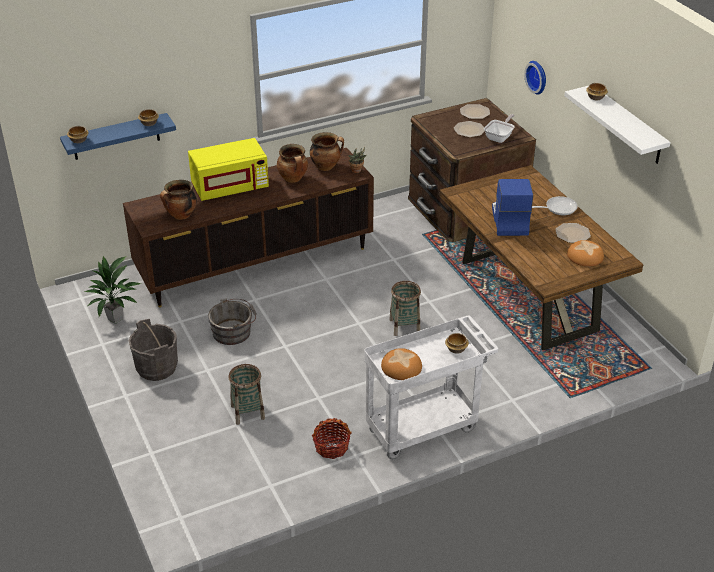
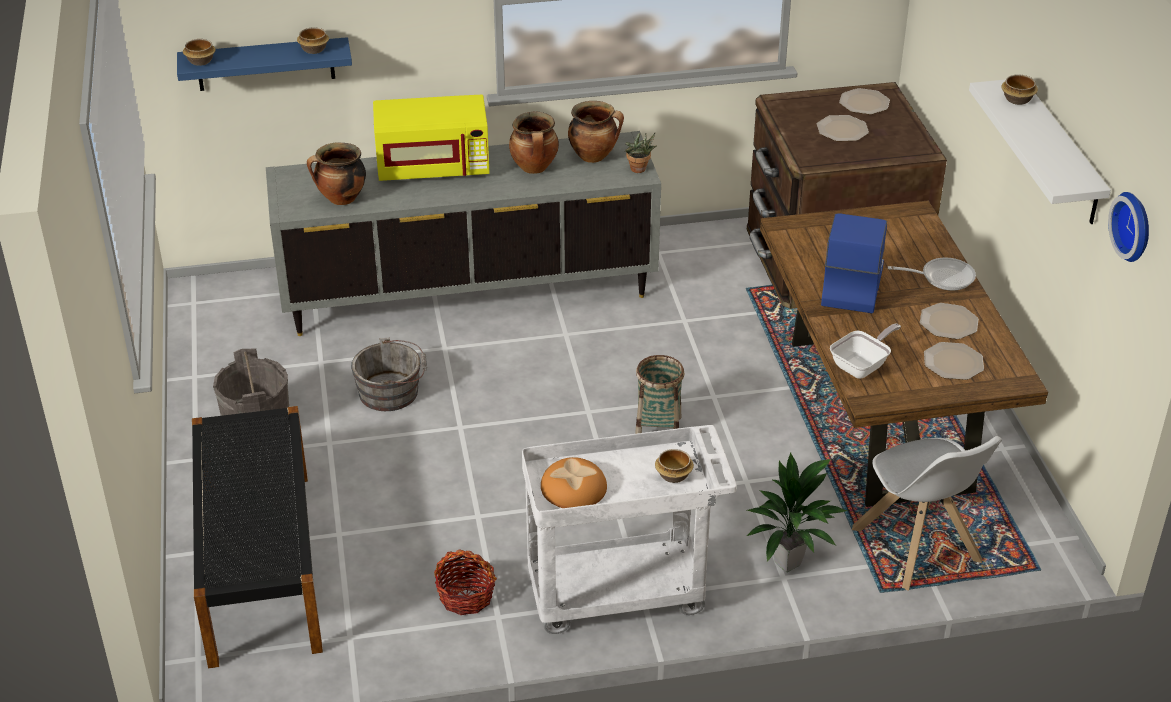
camera: 15 degrees right, 0 degrees up
potted plant [85,256,142,324] -> potted plant moved to [747,452,847,572]
brown cabinet [123,148,374,308] -> grey cabinet [266,131,661,336]
basket [229,364,265,425] -> none
frying pan [484,114,515,143] -> frying pan moved to [830,324,901,379]
wall clock [524,61,546,95] -> wall clock moved to [1108,192,1149,262]
bread [567,240,604,267] -> plate [924,342,984,380]
none -> black bench [192,406,323,668]
none -> chair [852,436,1002,591]

